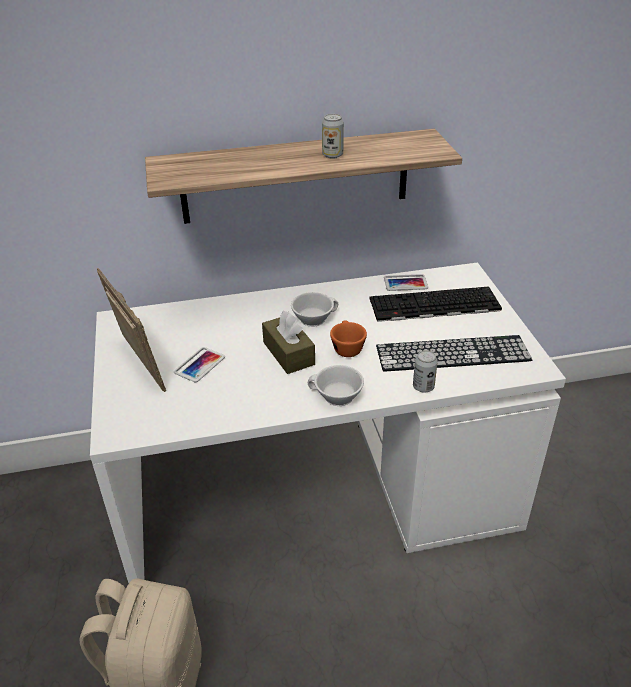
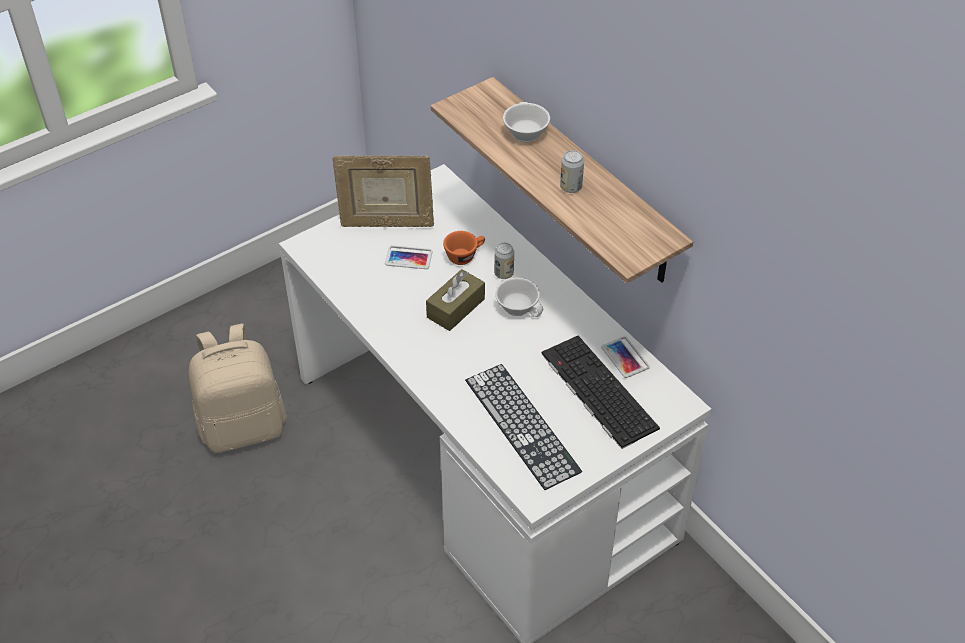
camera: 65 degrees right, 10 degrees up
picture frame [97,268,166,392] -> picture frame turned 60 degrees clockwise [332,155,434,227]
white cup [308,365,364,406] -> white cup moved to [503,102,550,142]
orange cup [330,321,367,357] -> orange cup moved to [443,231,485,265]
can [413,350,438,393] -> can moved to [494,243,514,279]

